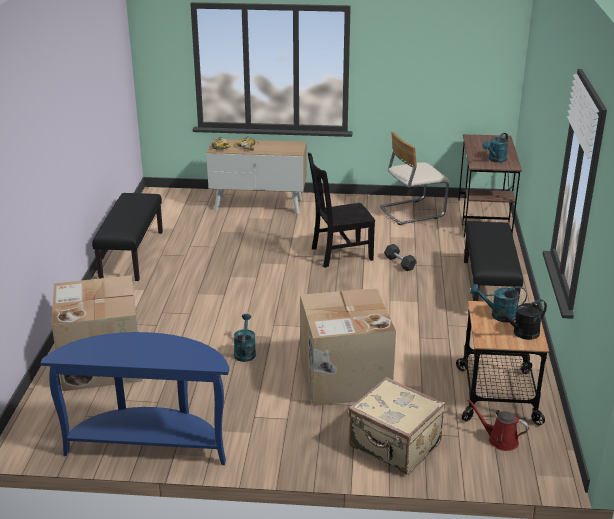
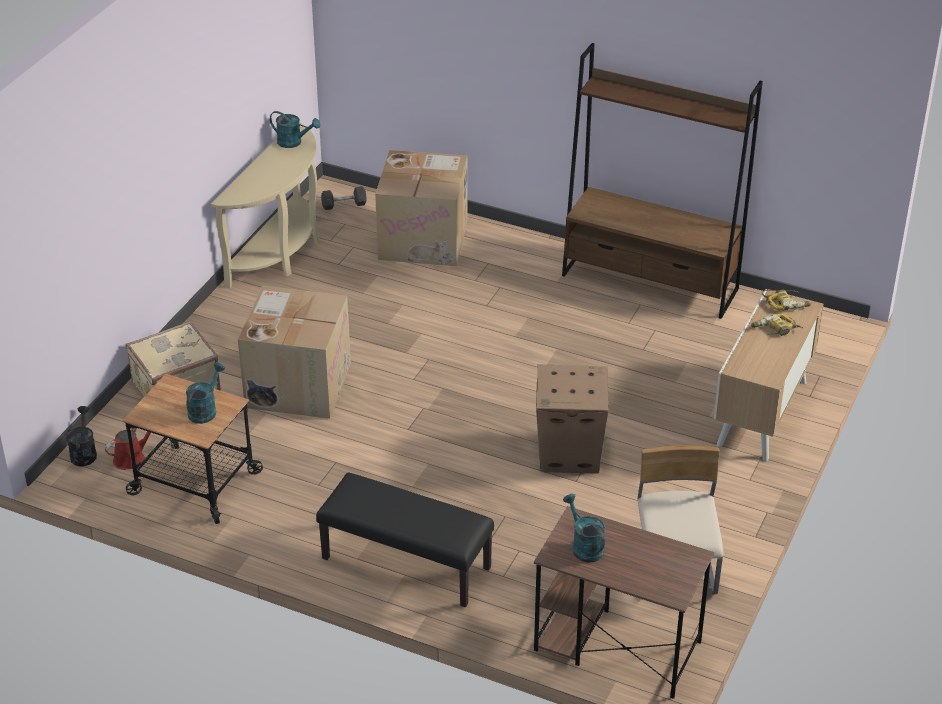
camera: 110 degrees right, 10 degrees up
blue console table [40,332,229,465] -> beige console table [211,123,320,288]
black bench [92,193,163,281] -> brown bookcase [562,43,763,319]
turquoise watering can [234,314,256,362] -> turquoise watering can moved to [270,111,321,148]
black chair [308,153,375,268] -> cardboard box [536,364,609,474]
grey dumbbell [384,244,417,271] -> grey dumbbell moved to [321,186,367,210]
black watering can [497,299,547,340] -> black watering can moved to [67,406,97,467]

